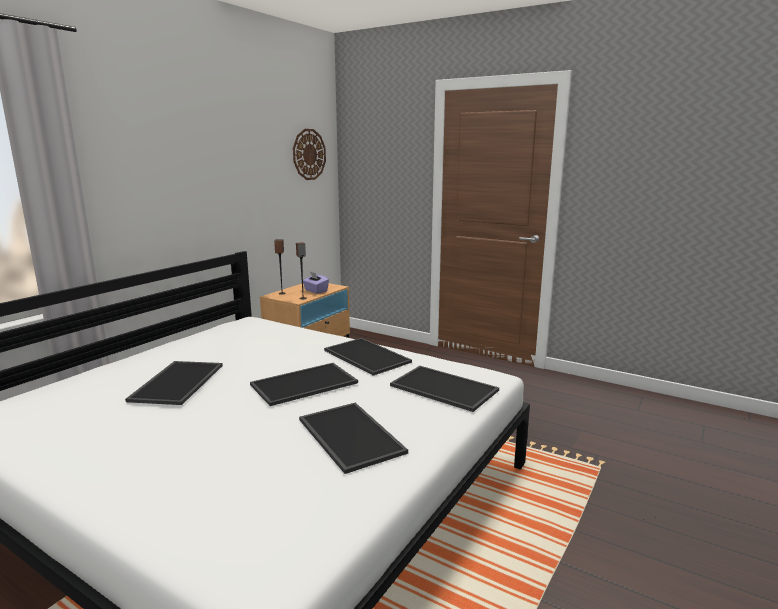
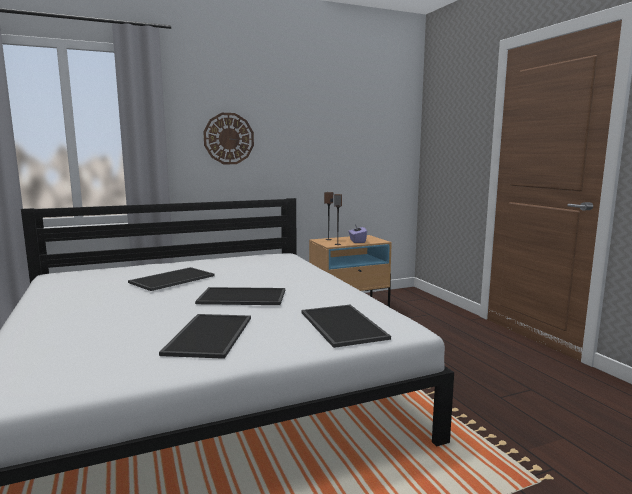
camera: 35 degrees right, 5 degrees down
wall clock [293,129,326,180] -> wall clock moved to [203,113,254,164]
tray [324,338,412,376] -> none

